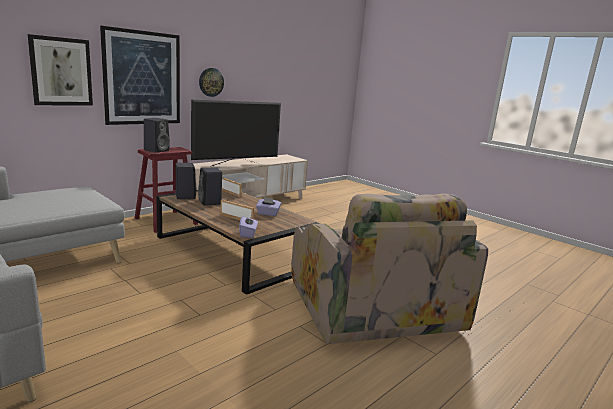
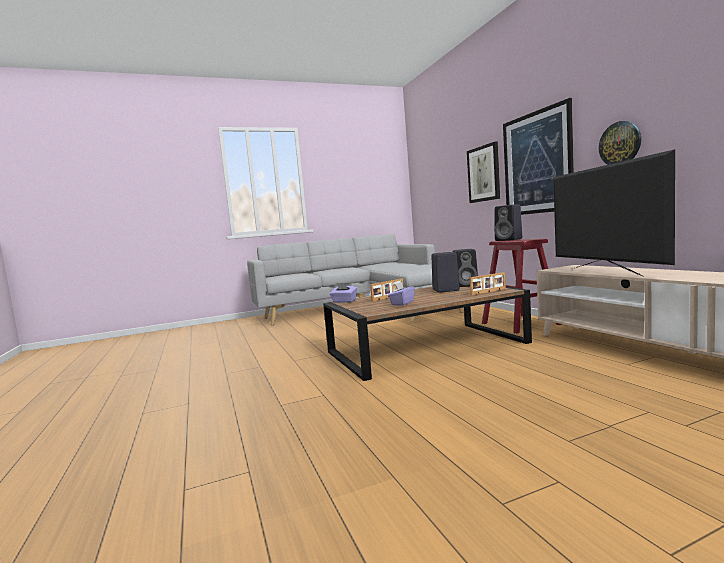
camera: 115 degrees right, 10 degrees down
armchair [291,194,488,344] -> none

